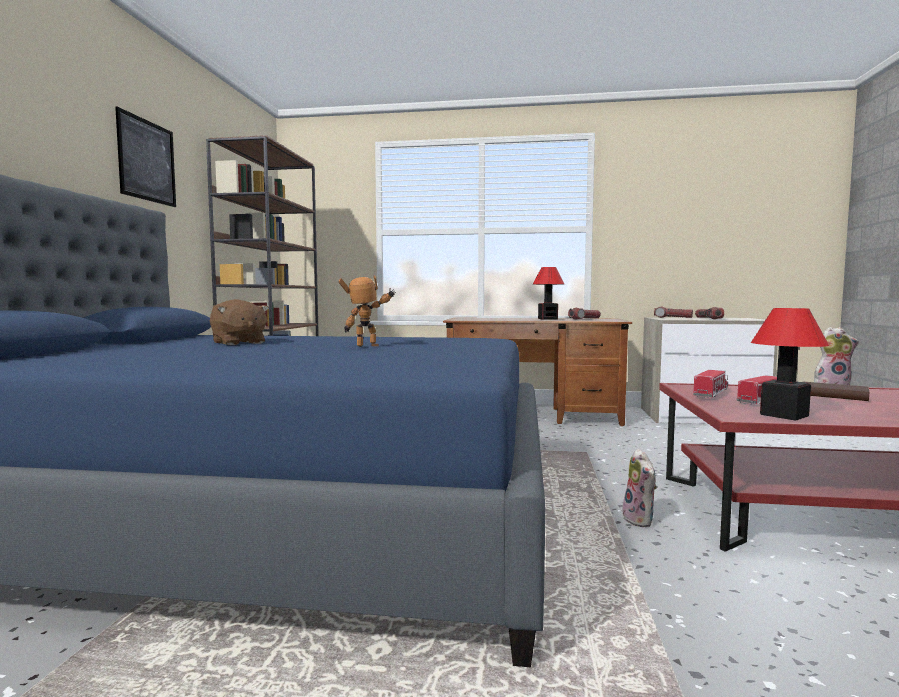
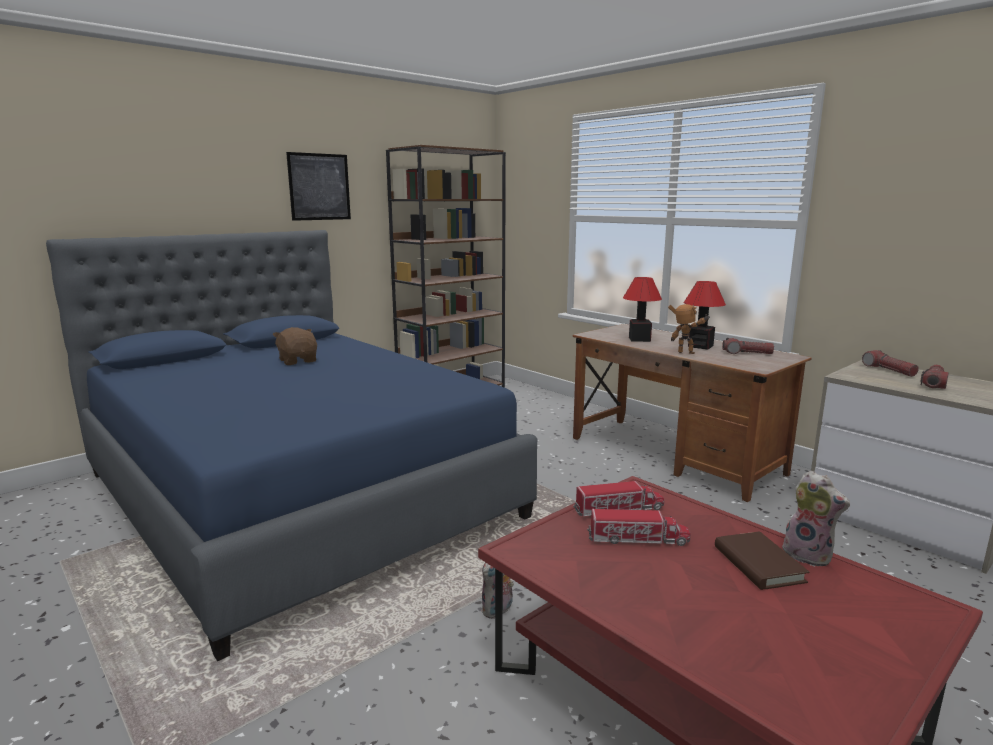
camera: 40 degrees right, 10 degrees up
brown plush toy [210,299,269,345] -> brown plush toy turned 150 degrees clockwise [272,327,317,365]
toy robot [339,275,396,347] -> toy robot moved to [668,304,710,354]
table lamp [751,308,829,421] -> table lamp moved to [623,277,662,342]

